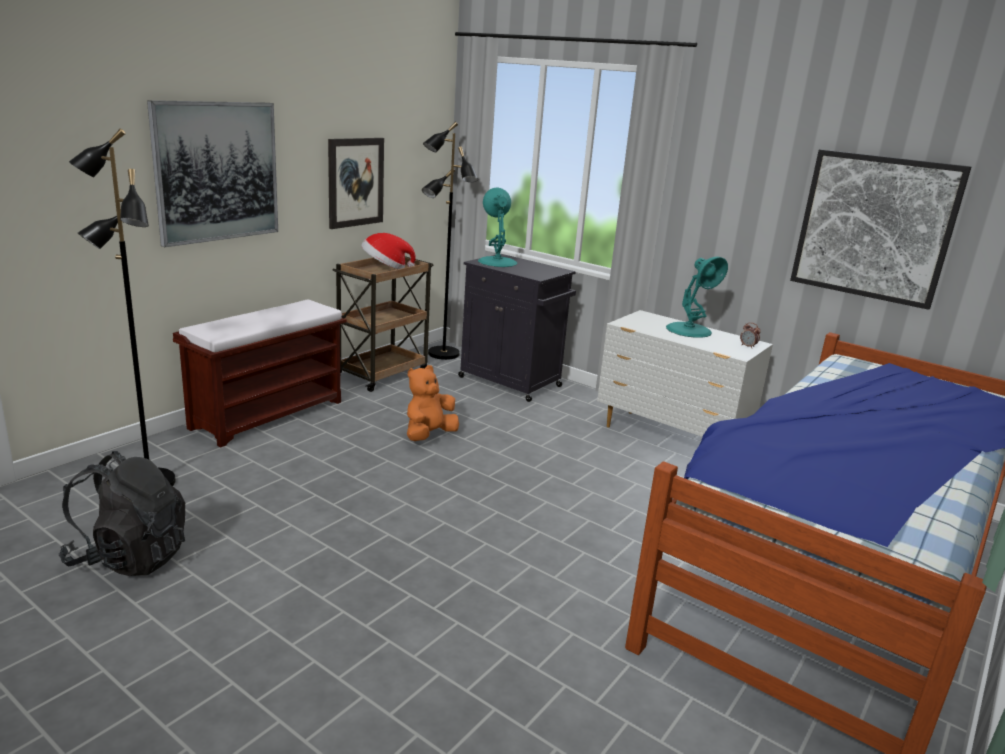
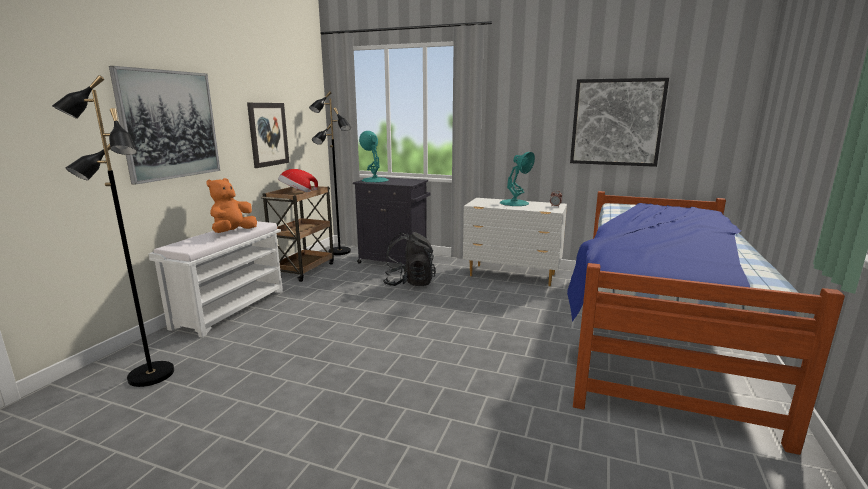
camera: 15 degrees left, 5 degrees down
black backpack [59,451,185,576] -> black backpack moved to [383,232,436,286]
brown bench [173,299,347,448] -> white bench [149,221,283,338]
orange plush toy [407,365,459,441] -> orange plush toy moved to [206,178,257,233]

